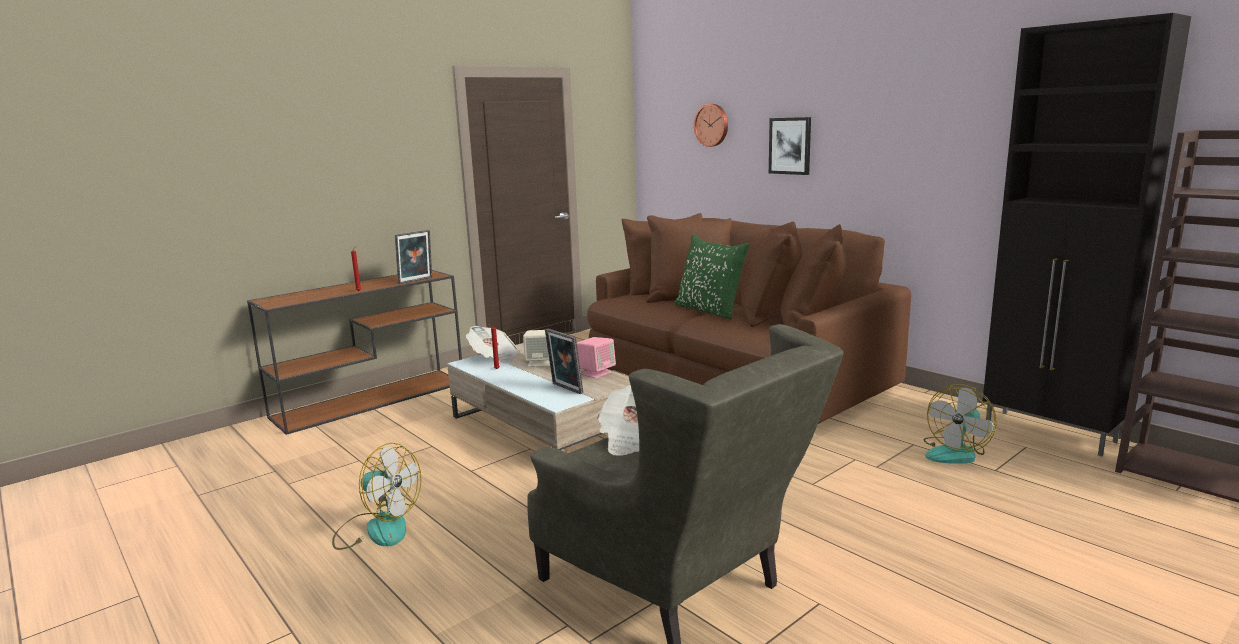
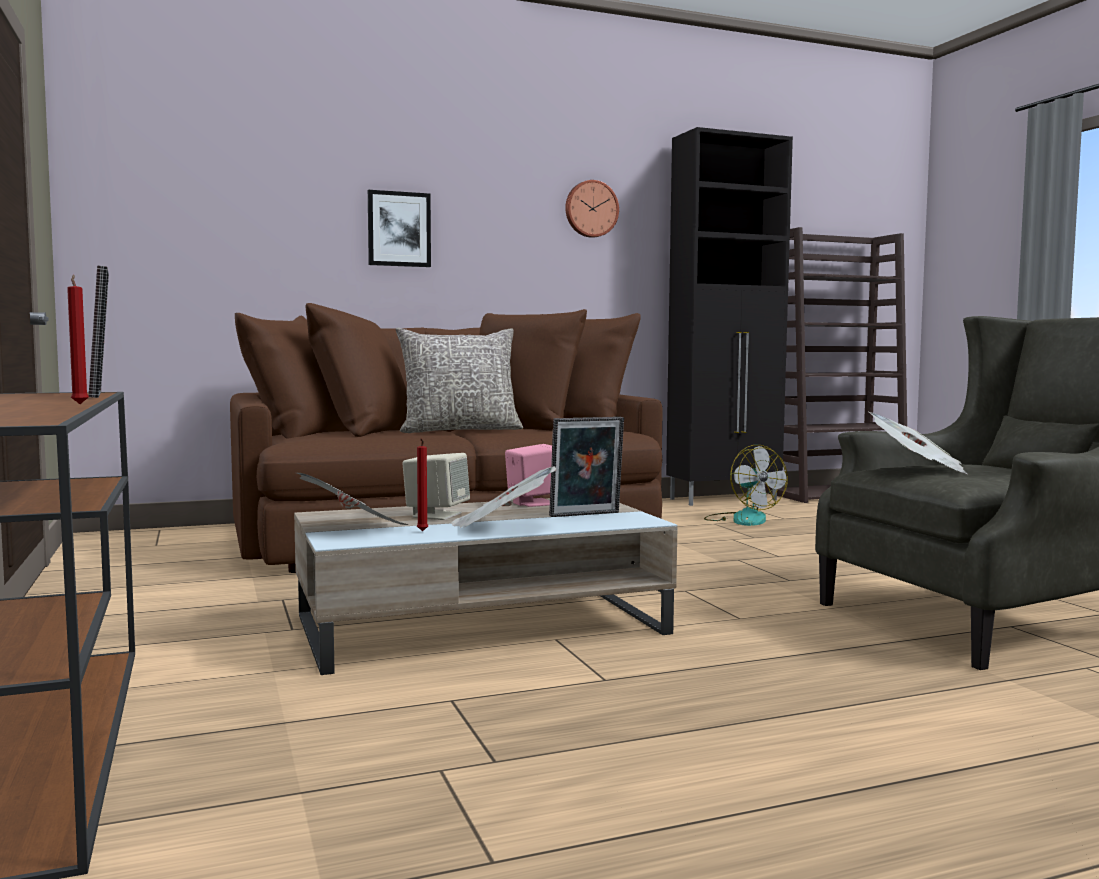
camera: 70 degrees left, 10 degrees down
fan [332,443,422,550] -> none
green pillow [674,234,750,320] -> grey pillow [396,328,523,433]
wall clock [694,104,728,147] -> wall clock moved to [565,180,619,238]
none -> newspaper [451,467,556,528]

